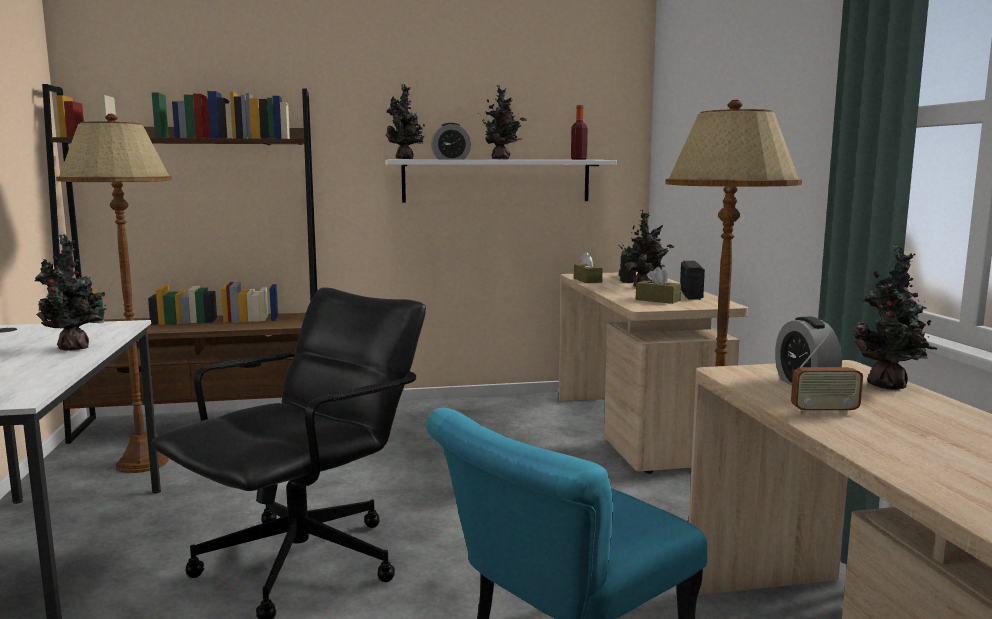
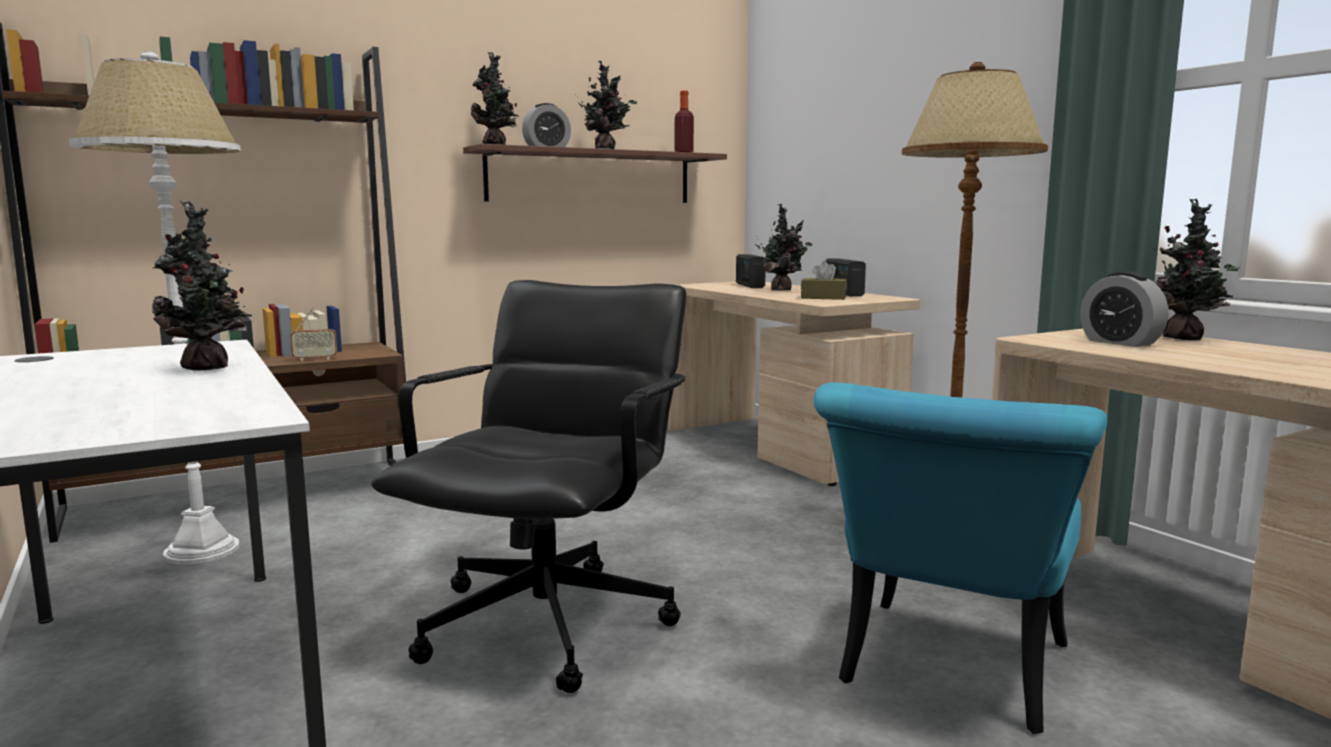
camera: 20 degrees left, 0 degrees up
brown floor lamp [56,114,172,473] -> white floor lamp [69,51,241,564]
white shelf [385,160,617,203] -> brown shelf [463,144,727,203]
brown tissue box [574,252,603,283] -> none
radio [791,334,863,415] -> radio moved to [290,308,337,361]

